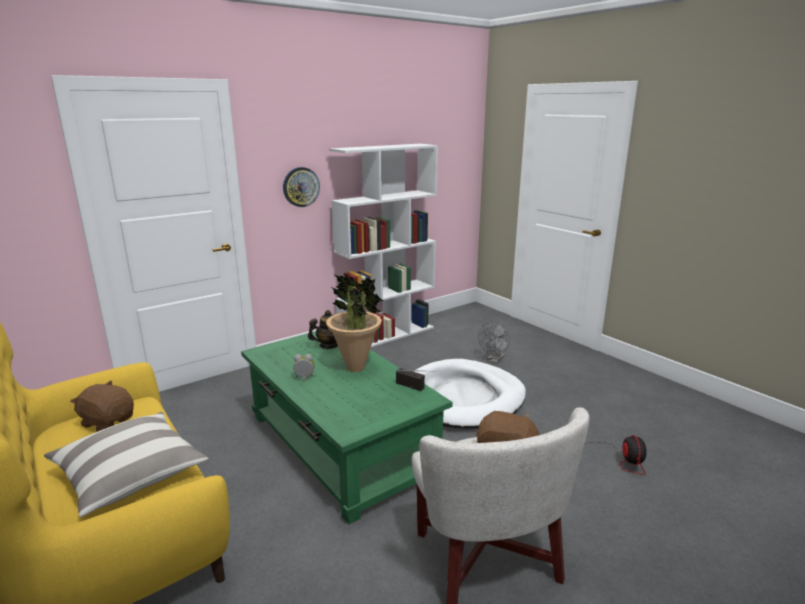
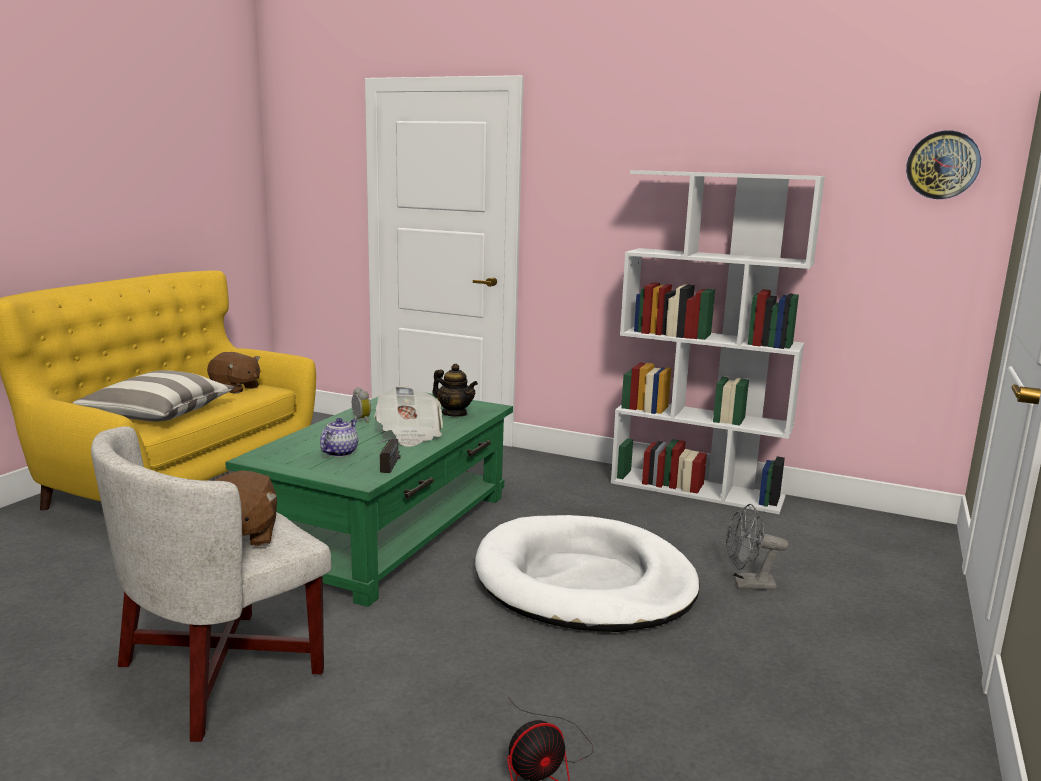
camera: 60 degrees right, 5 degrees down
brown plush toy [70,381,134,432] -> brown plush toy turned 120 degrees clockwise [207,352,260,394]
wall clock [283,167,320,207] -> wall clock moved to [906,130,981,199]
potted plant [326,273,383,372] -> newspaper [374,386,443,447]
none -> teapot [320,418,358,457]

